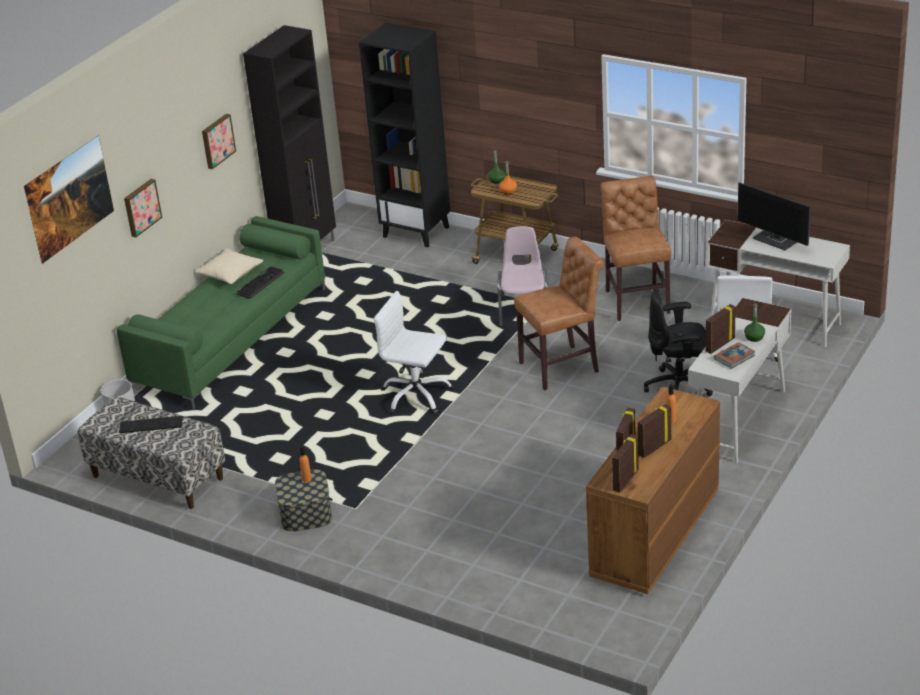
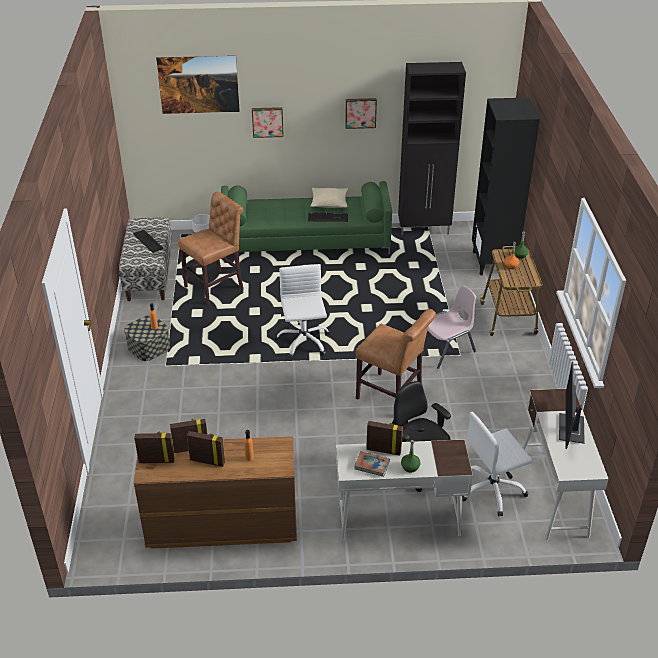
camera: 55 degrees right, 5 degrees up
brown chair [600,176,672,321] -> brown chair moved to [178,192,244,305]

